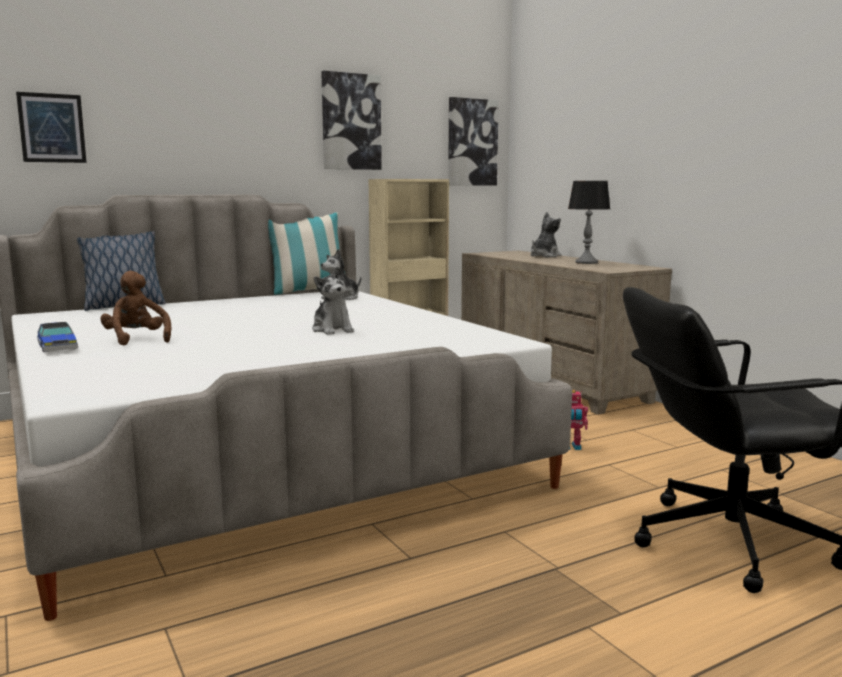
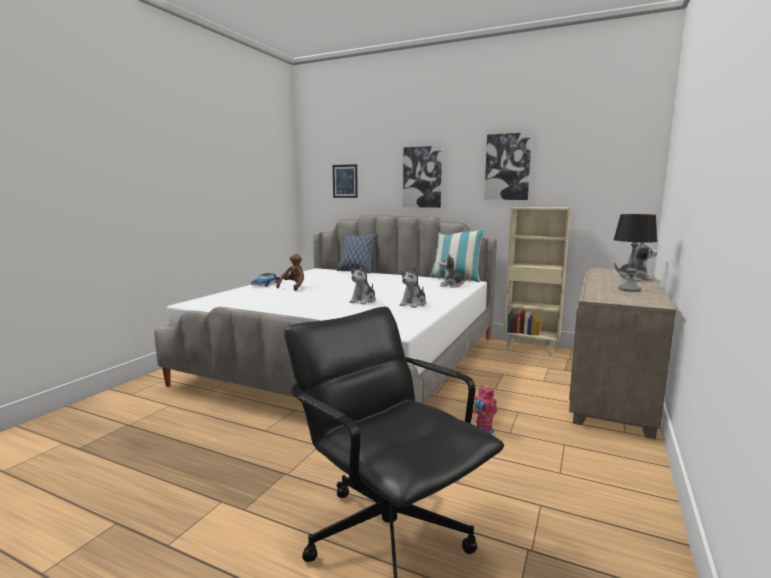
camera: 55 degrees right, 0 degrees up
picture [448,97,499,186] -> picture moved to [403,146,442,208]
none -> plush toy [400,266,426,308]

